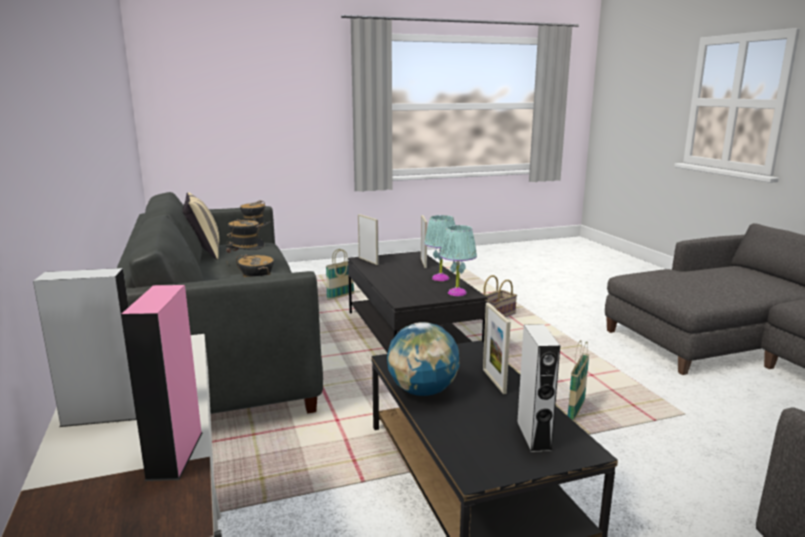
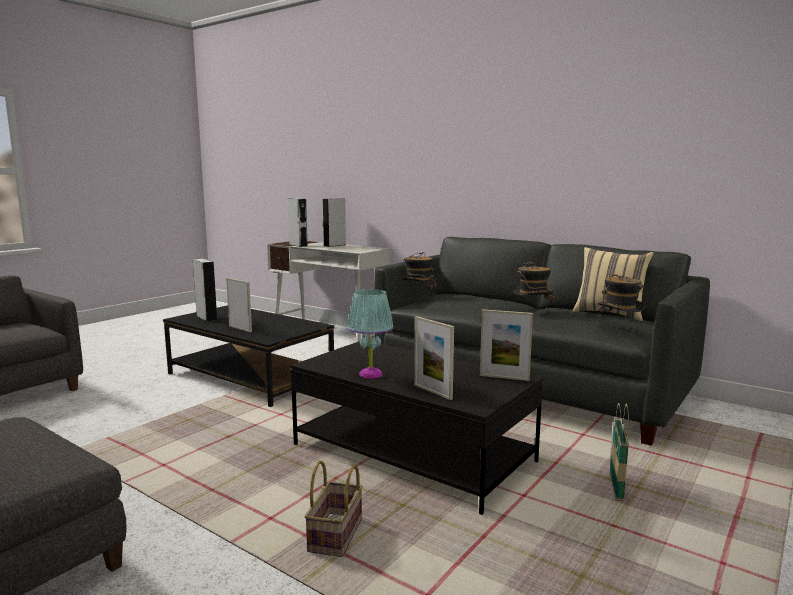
camera: 145 degrees right, 5 degrees down
pink speaker [121,285,203,481] -> grey speaker [288,198,308,247]
globe [387,322,460,396] -> none
turquoise table lamp [440,225,477,296] -> none
basket [568,340,589,421] -> none

